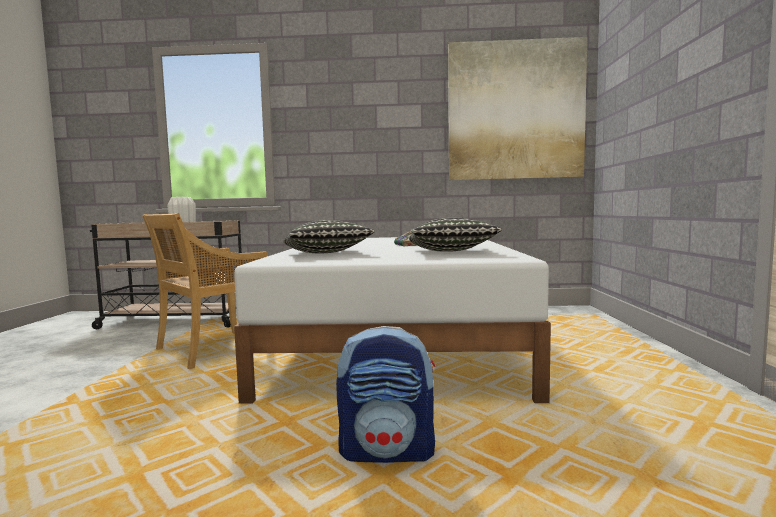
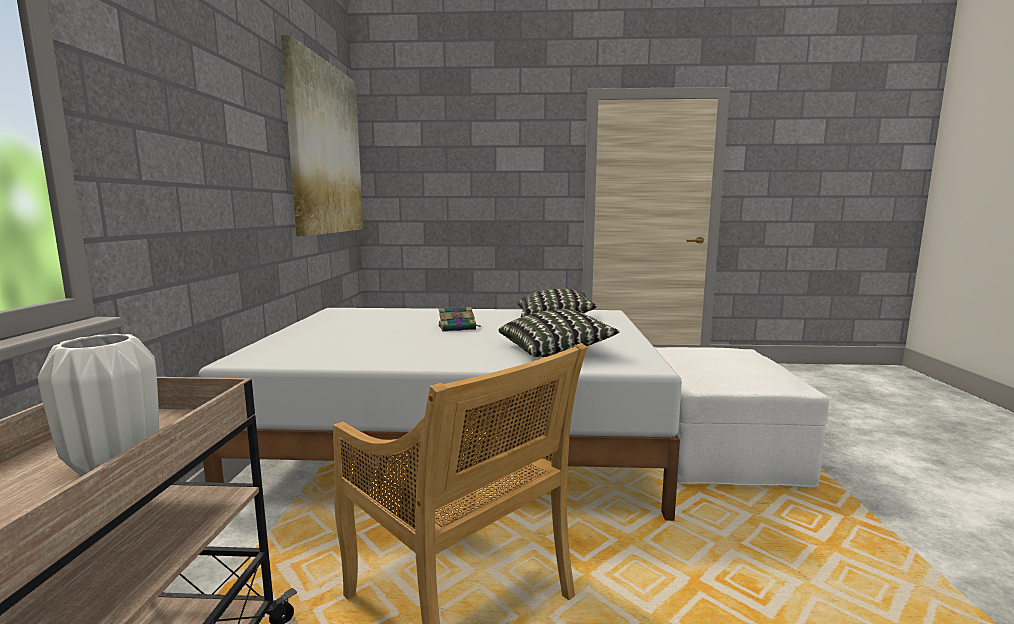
camera: 90 degrees left, 5 degrees up
backpack [336,326,435,463] -> white ottoman [654,347,829,487]

